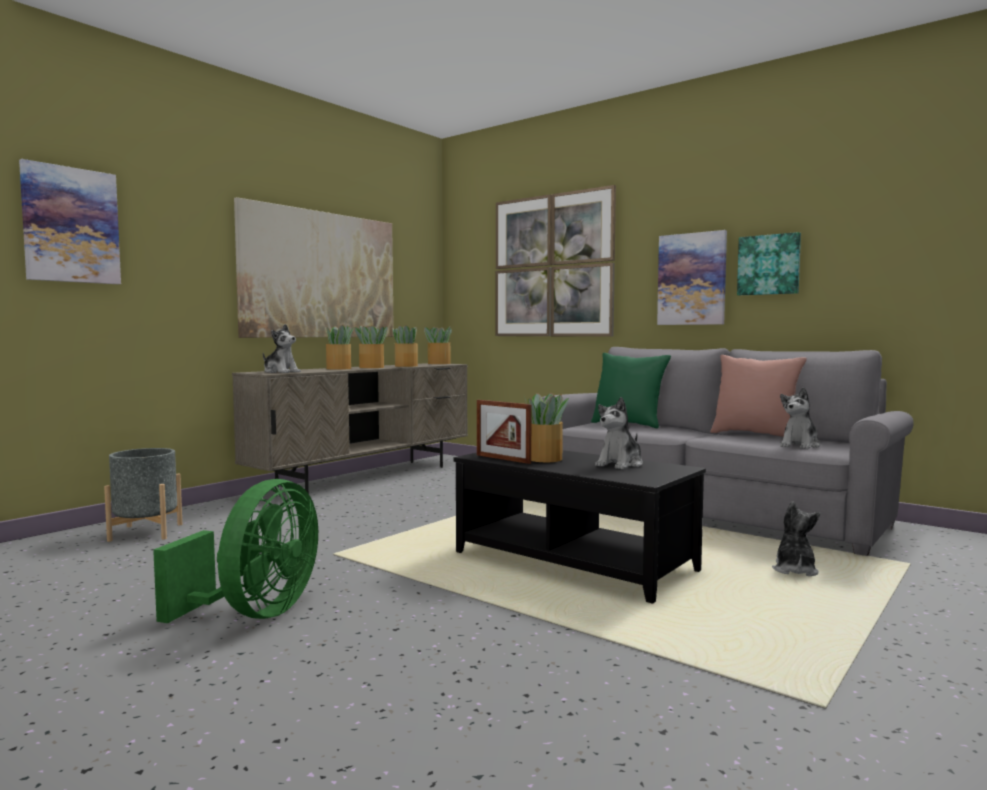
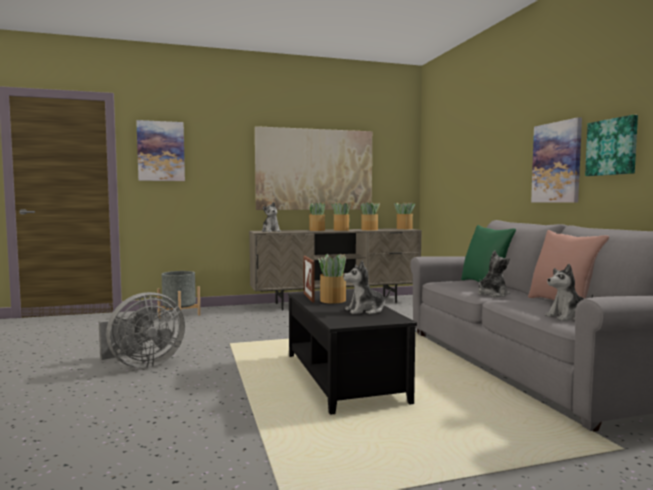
camera: 35 degrees right, 0 degrees up
green fan [153,479,318,623] -> grey fan [99,292,185,368]
picture [496,185,616,337] -> none
plush toy [772,501,820,576] -> plush toy moved to [478,250,510,297]

